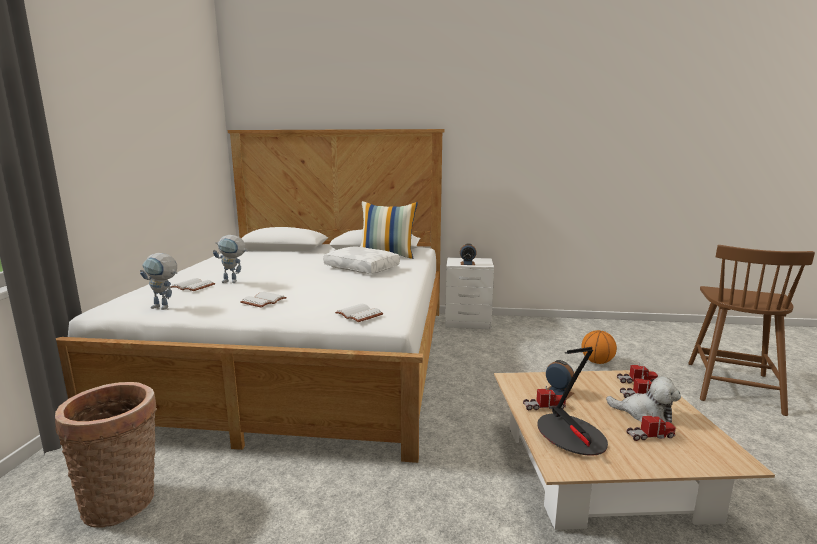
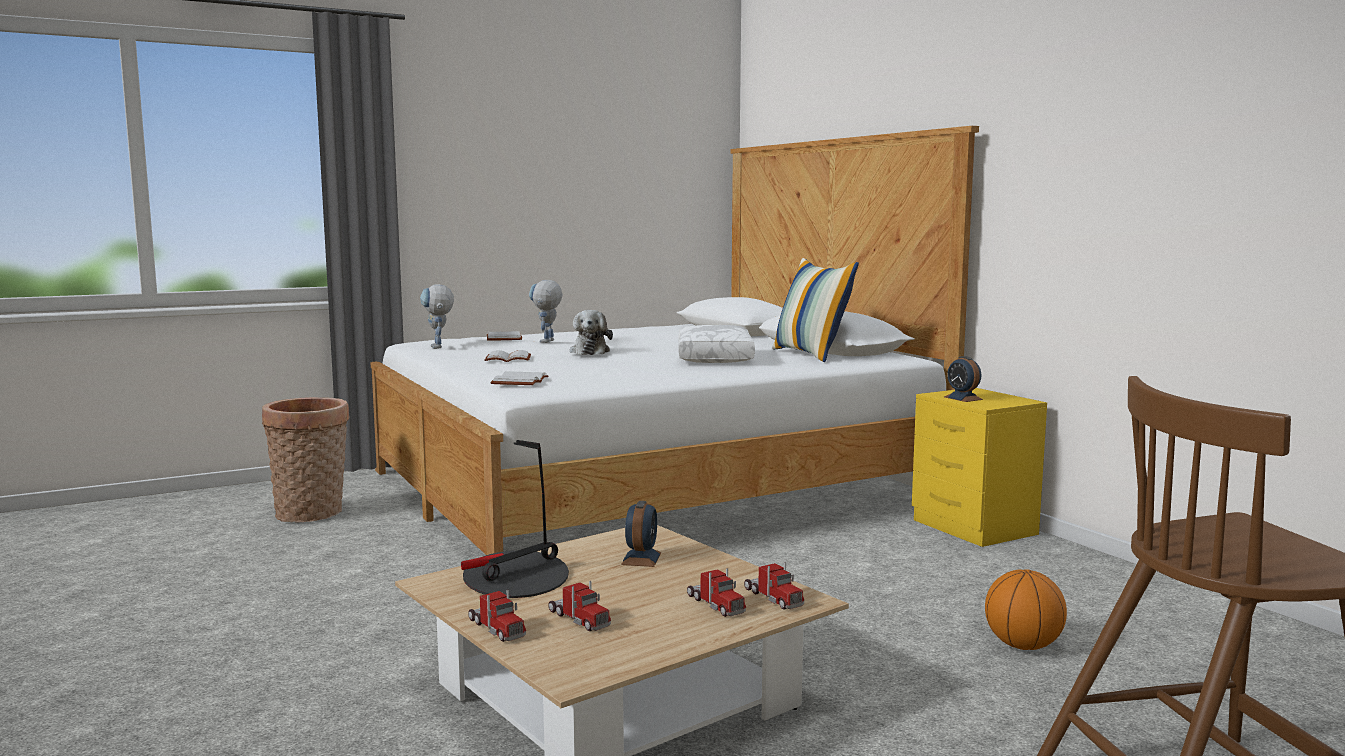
camera: 55 degrees right, 5 degrees down
toy robot [213,235,248,283] -> toy robot turned 45 degrees clockwise [529,280,562,343]
white nightstand [445,257,494,329] -> yellow nightstand [912,388,1047,547]
toy truck [523,385,566,410] -> toy truck moved to [468,590,526,642]
plush toy [606,377,681,423] -> plush toy moved to [569,310,613,355]

